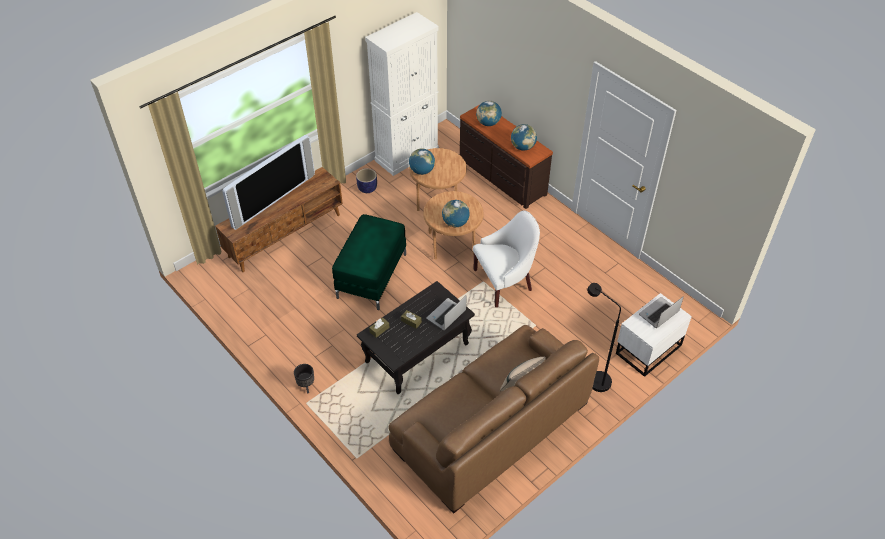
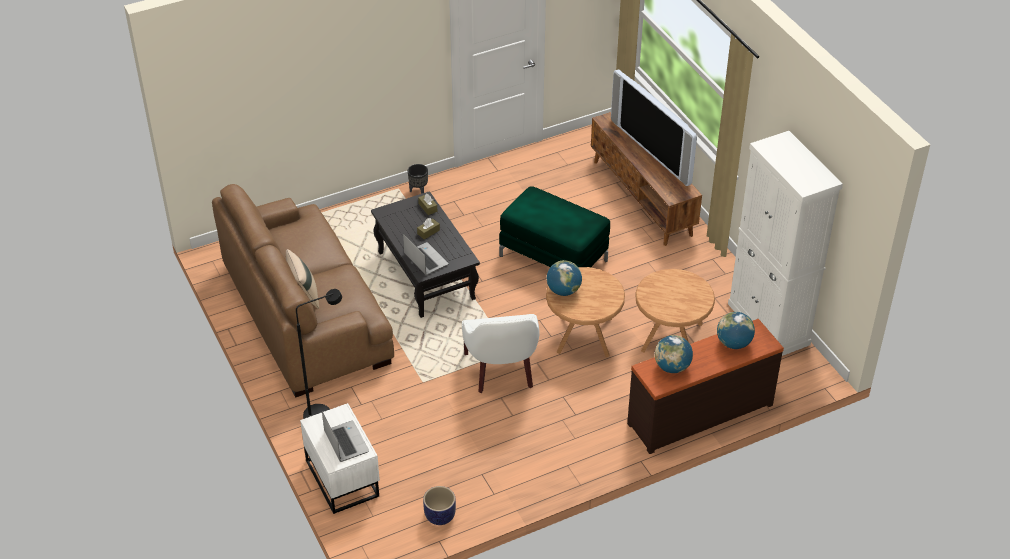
camera: 105 degrees right, 5 degrees down
planter [356,168,377,193] -> planter moved to [423,486,456,525]
globe [409,148,435,175] -> none

